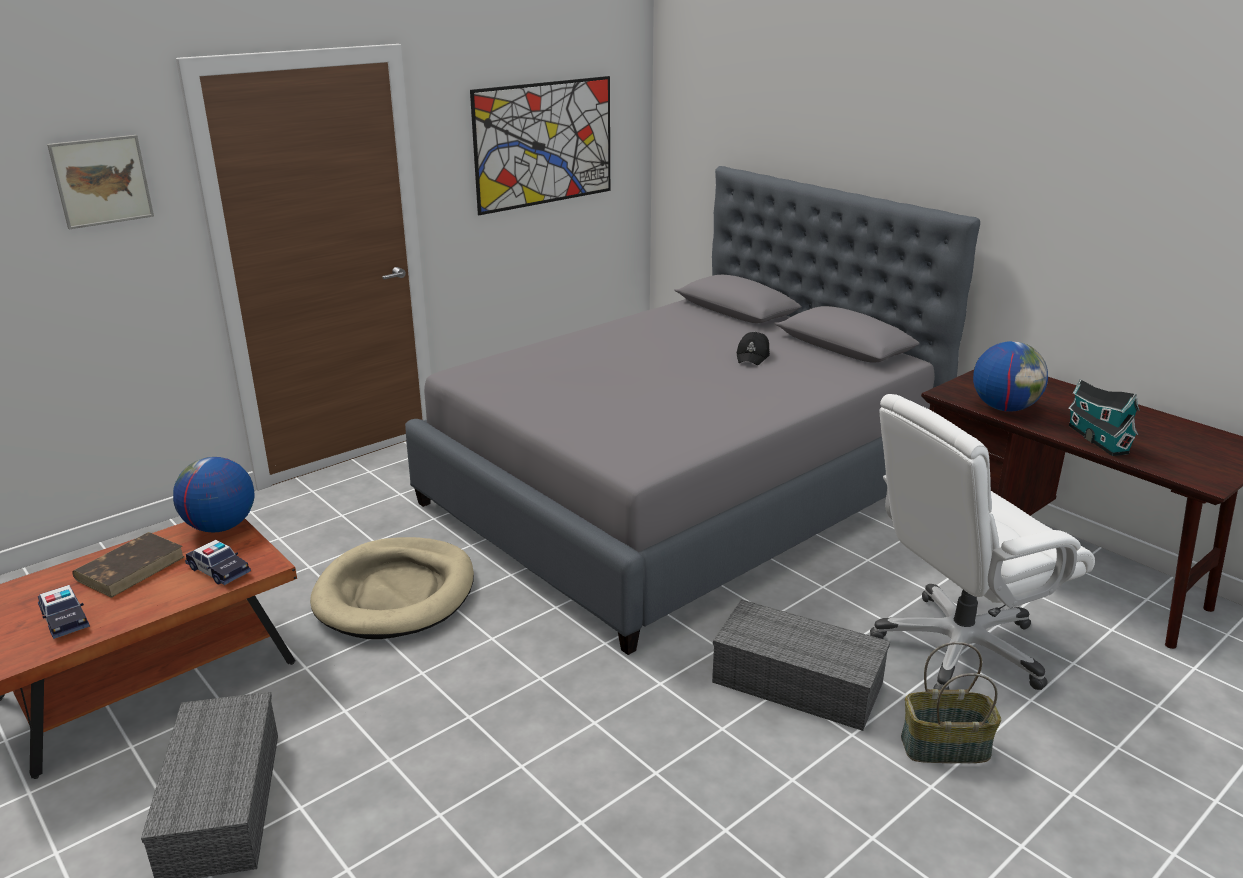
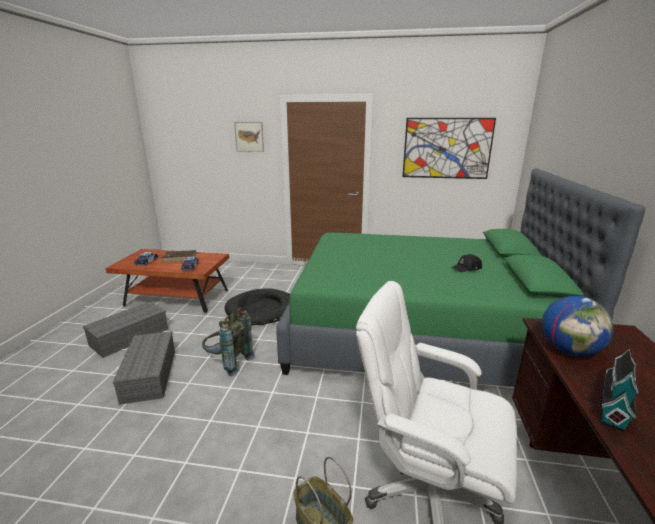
camera: 50 degrees right, 5 degrees down
globe [173,457,255,533] -> none
beige dog bed [310,537,474,639] -> black dog bed [225,288,290,325]
grey bed [405,166,980,655] -> green bed [276,168,645,387]
grey storage box [712,599,890,731] -> grey storage box moved to [113,331,175,405]
none -> grey backpack [202,307,255,376]

